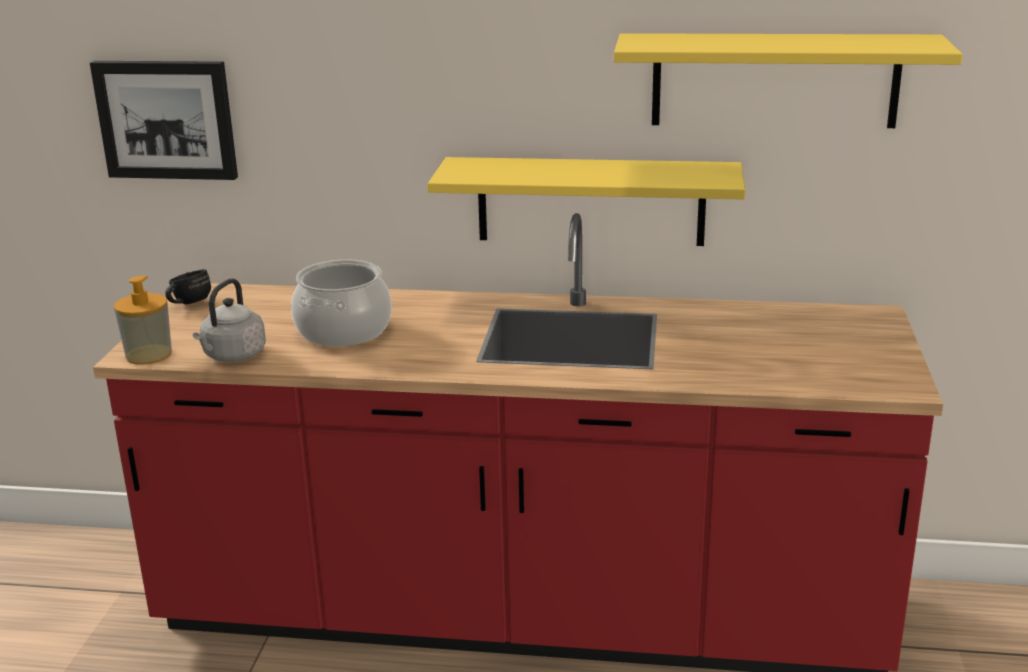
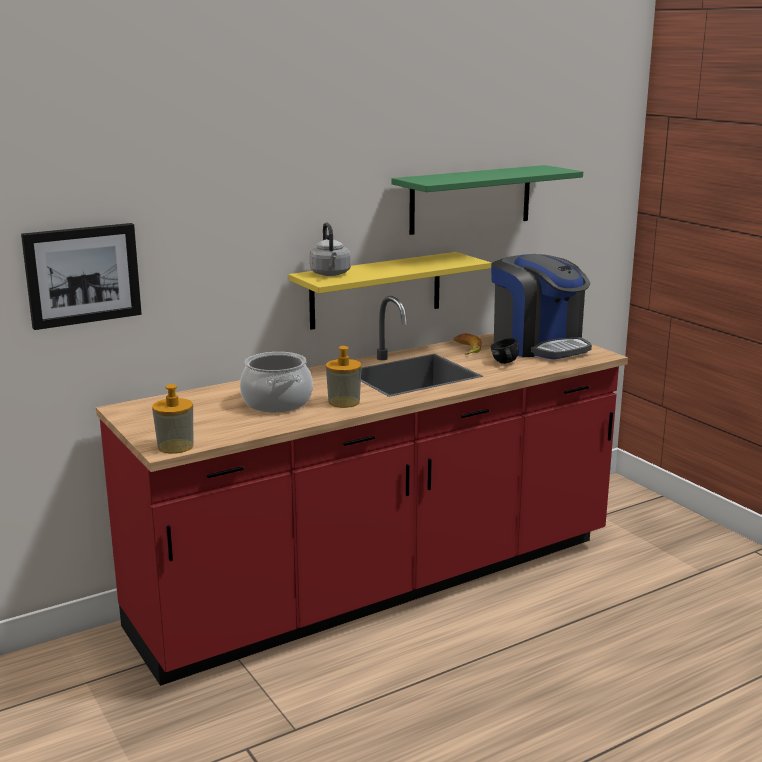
camera: 40 degrees left, 5 degrees down
black mug [165,269,211,304] -> black mug moved to [491,338,519,364]
grey kettle [193,278,266,362] -> grey kettle moved to [310,222,351,276]
yellow shelf [614,33,963,128] -> green shelf [392,165,583,235]
none -> soap dispenser [326,346,362,408]
none -> banana [454,333,482,355]
none -> coffee machine [491,254,592,360]

